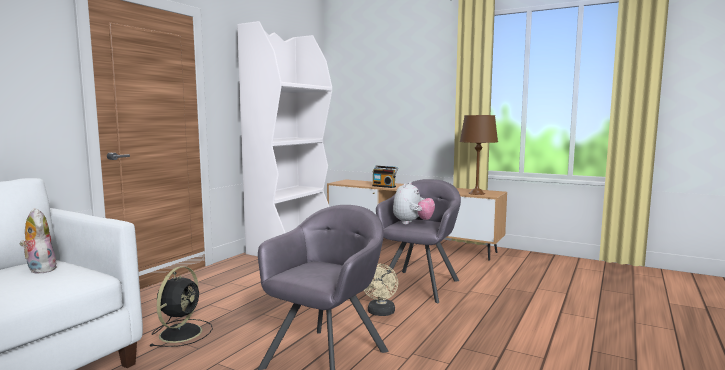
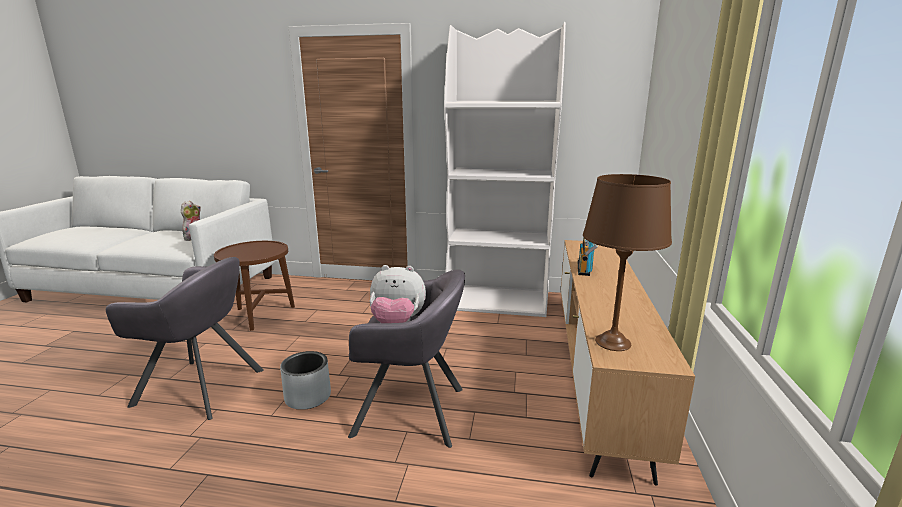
camera: 70 degrees right, 10 degrees up
black fan [150,266,213,347] -> brown side table [214,241,295,331]
beige fan [364,264,398,316] -> grey planter [280,351,331,410]

